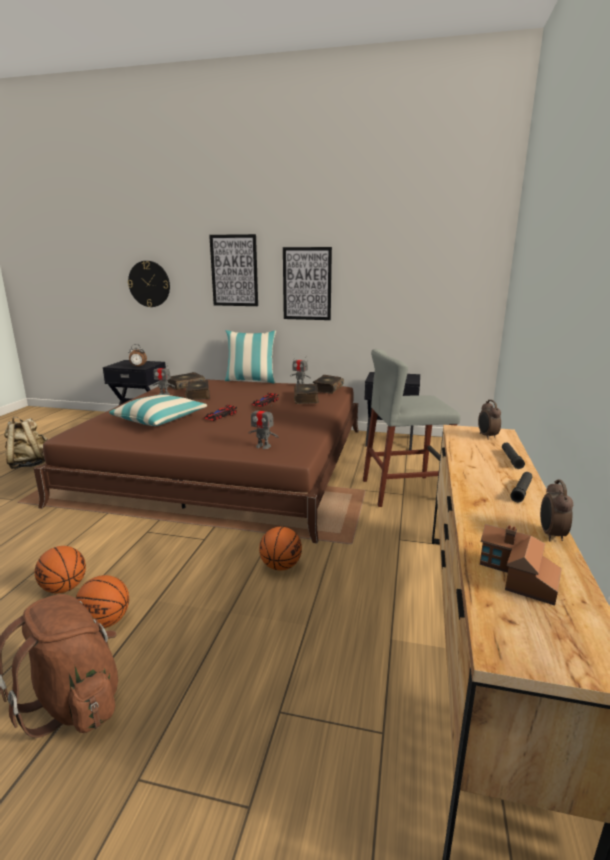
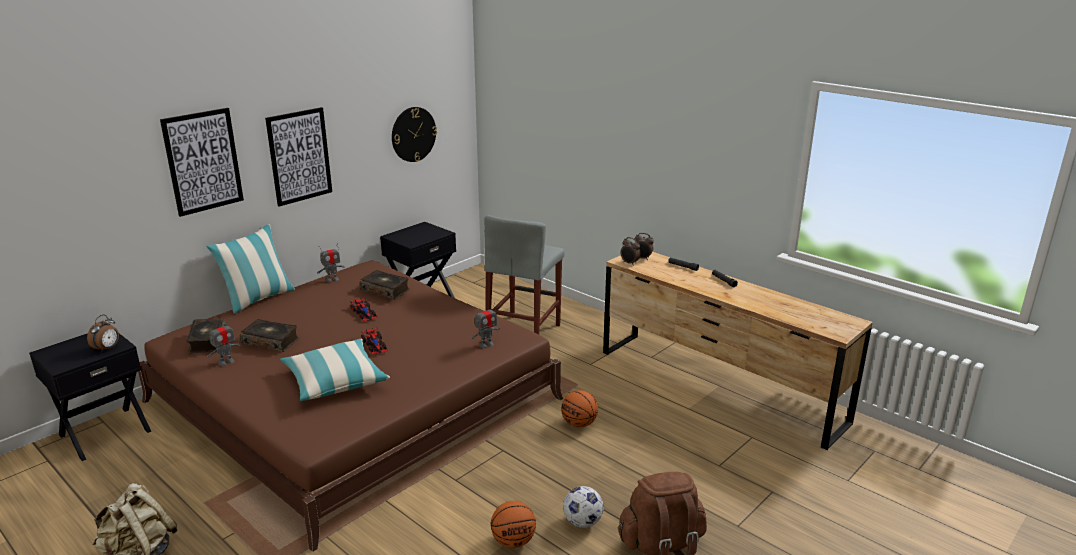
camera: 60 degrees left, 5 degrees up
basketball [76,575,129,628] -> football [563,486,604,528]
wall clock [128,261,170,307] -> wall clock moved to [392,107,437,162]
book [313,375,344,394] -> none
toy house [480,524,562,606] -> none
alarm clock [540,479,573,541] -> alarm clock moved to [620,237,641,266]

